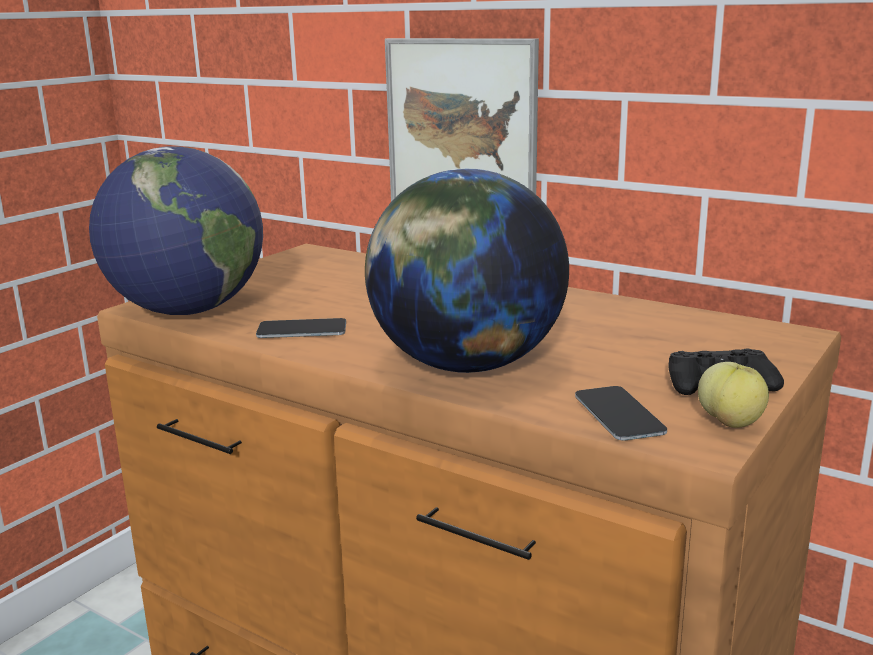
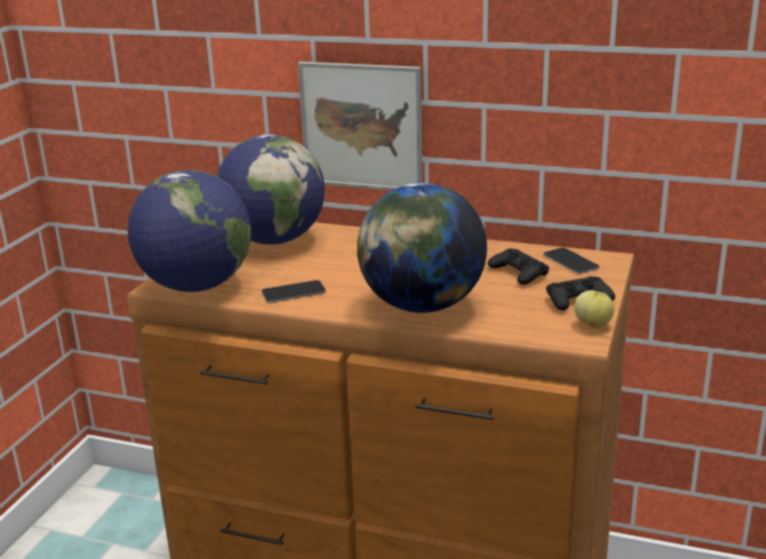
camera: 15 degrees left, 5 degrees up
phone [575,386,667,441] -> phone moved to [544,248,599,274]
none -> globe [217,134,325,245]
none -> black game controller [488,248,549,285]

